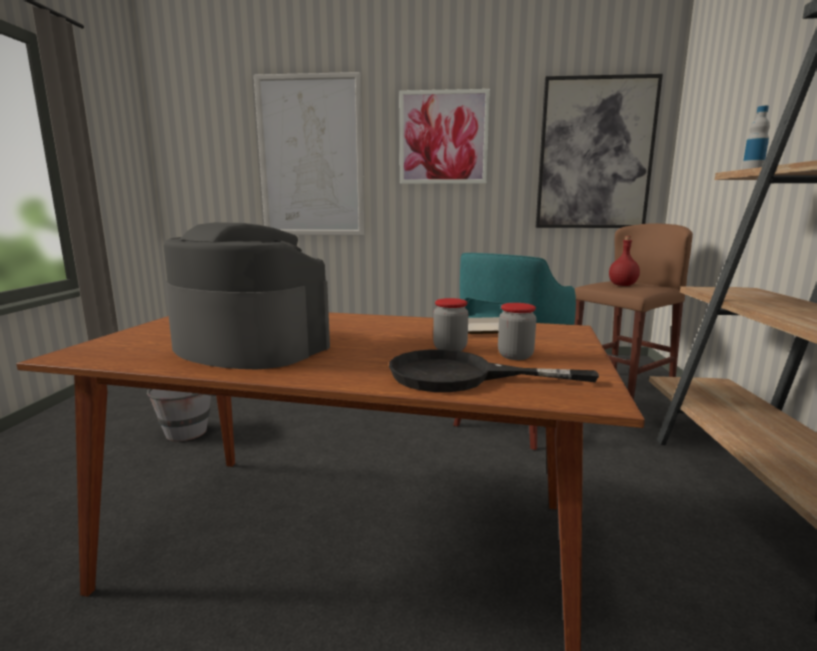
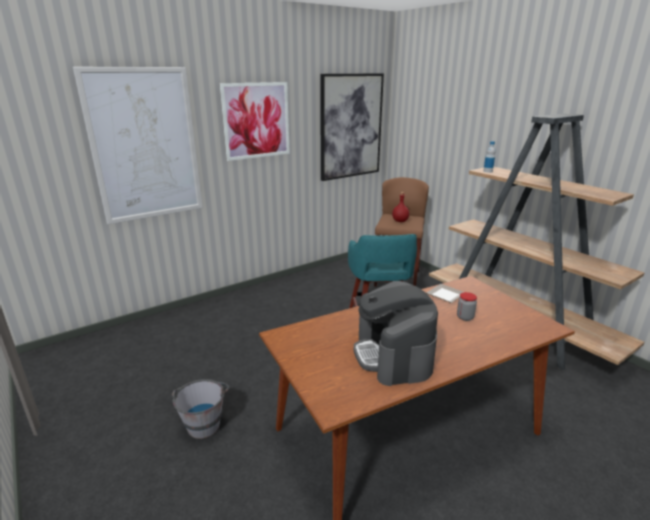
camera: 40 degrees left, 10 degrees up
coffee machine [164,222,330,369] -> coffee machine turned 90 degrees counterclockwise [354,281,438,386]
black frying pan [389,349,599,392] -> none
jar [498,303,537,360] -> none

